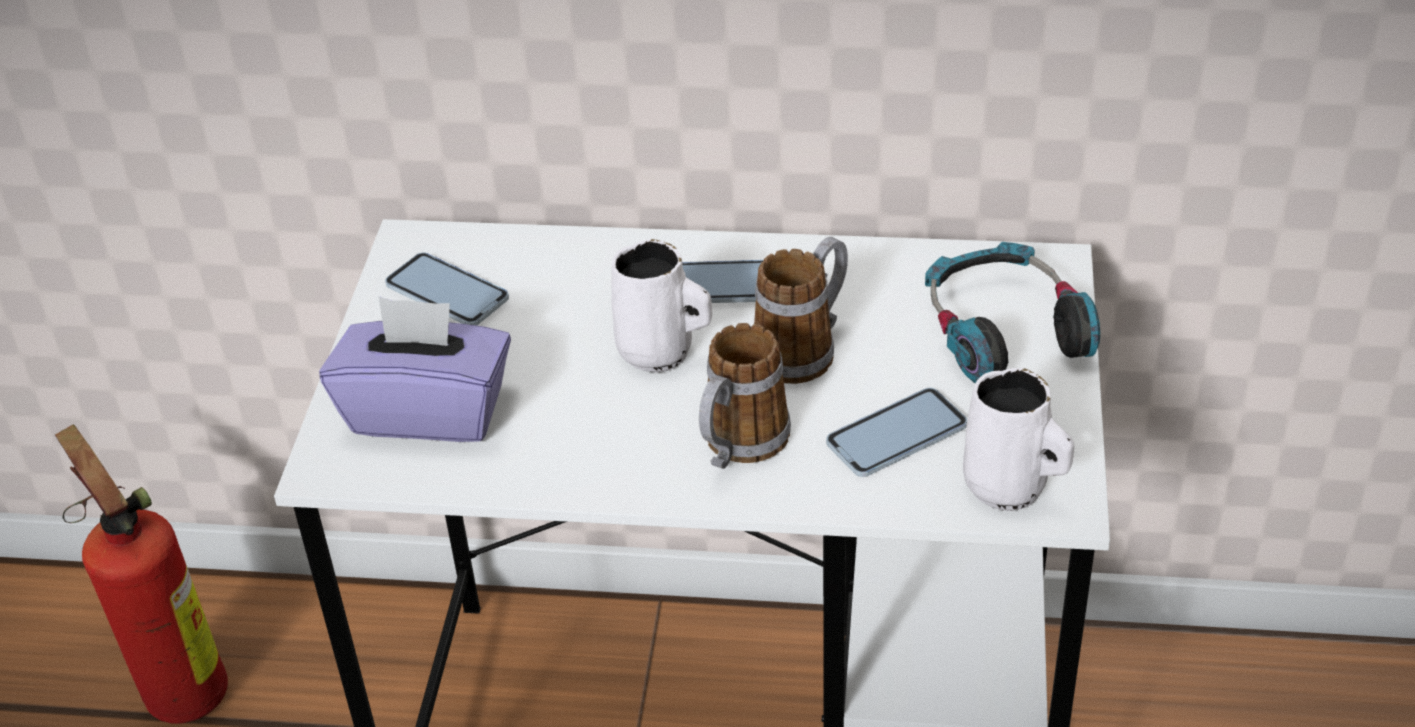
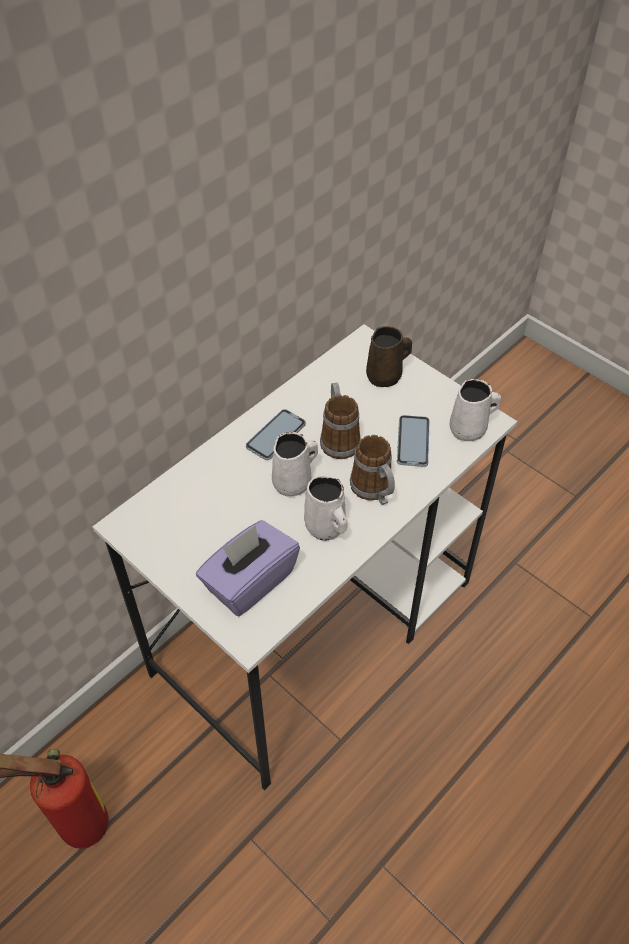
camera: 55 degrees left, 10 degrees up
phone [385,252,509,326] -> none
headphones [925,242,1100,383] -> brown mug [366,326,412,387]
none -> white mug [304,475,347,541]

